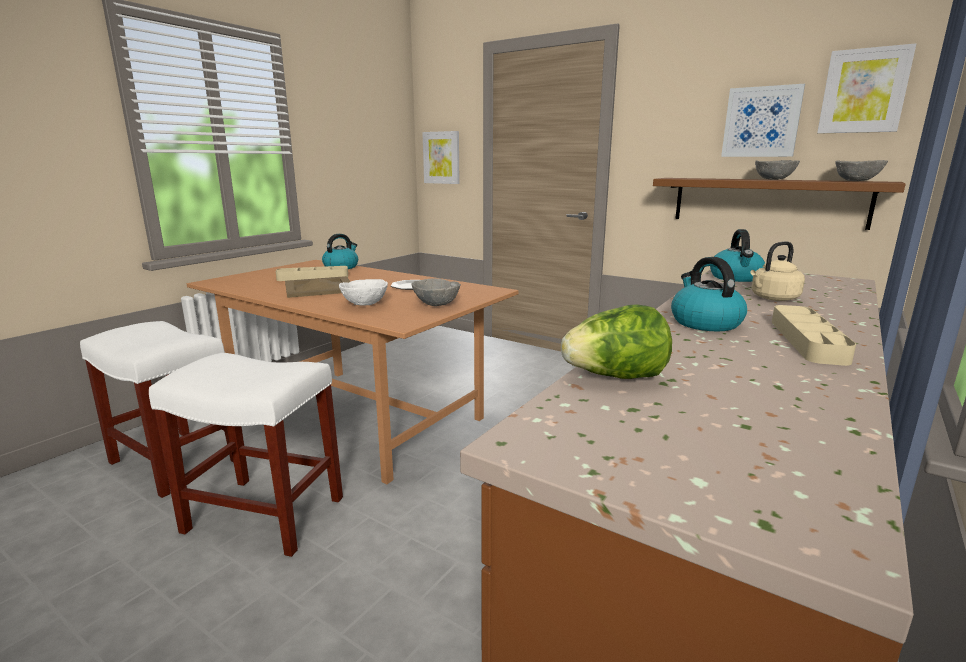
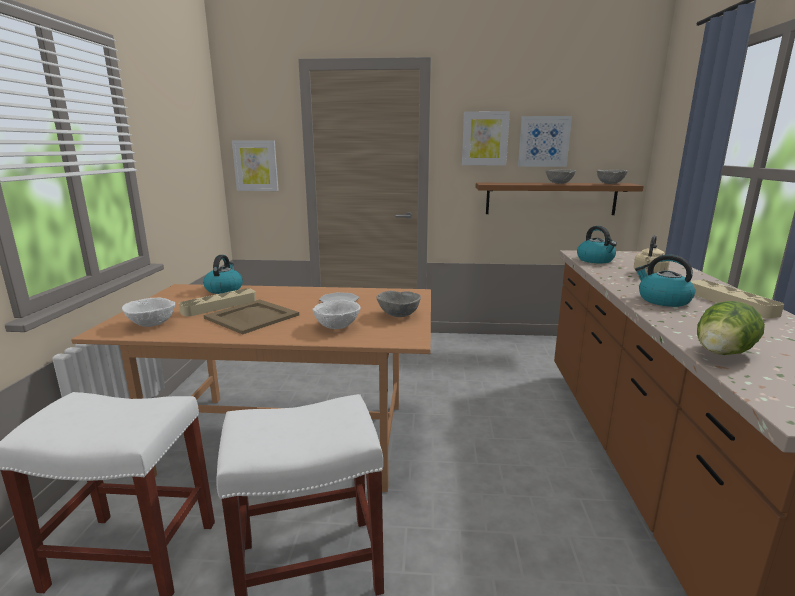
camera: 30 degrees left, 0 degrees up
picture [817,43,916,134] -> picture moved to [462,111,510,165]
none -> white bowl [122,298,175,327]

